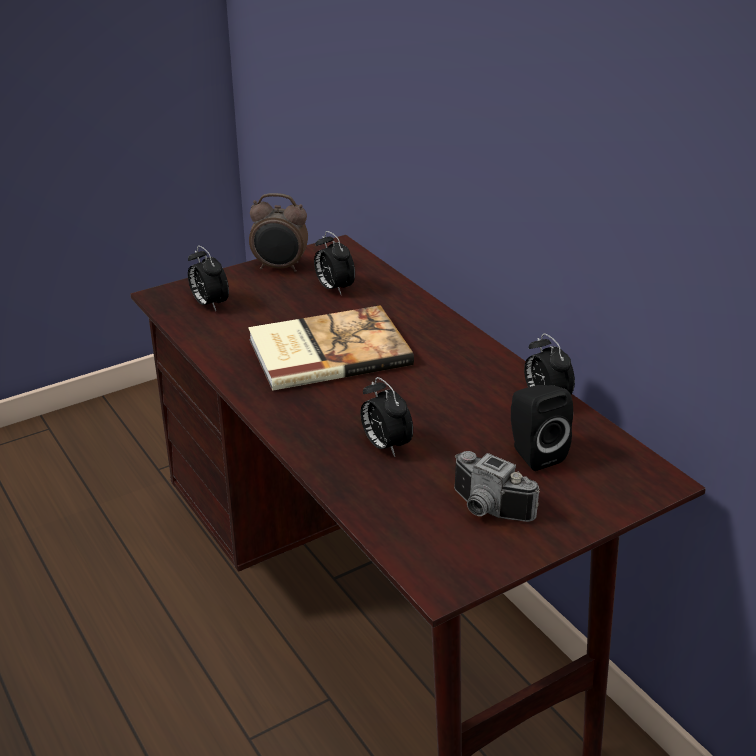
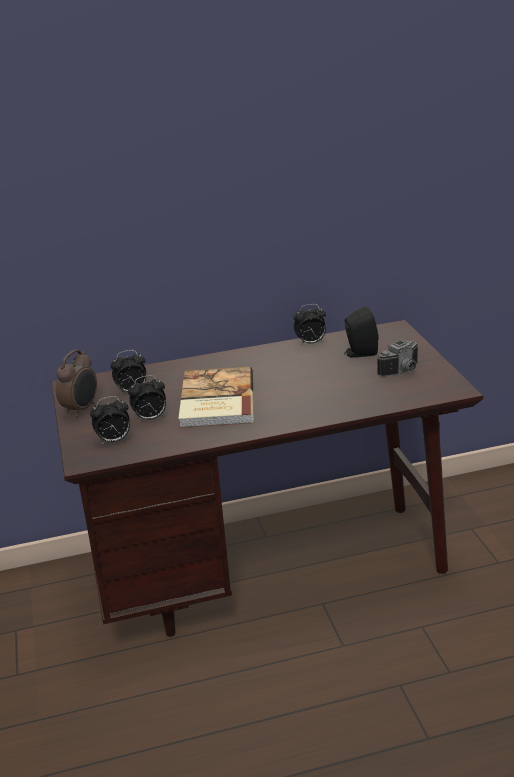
camera: 70 degrees left, 5 degrees down
alarm clock [360,377,413,457] -> alarm clock moved to [128,375,166,422]

